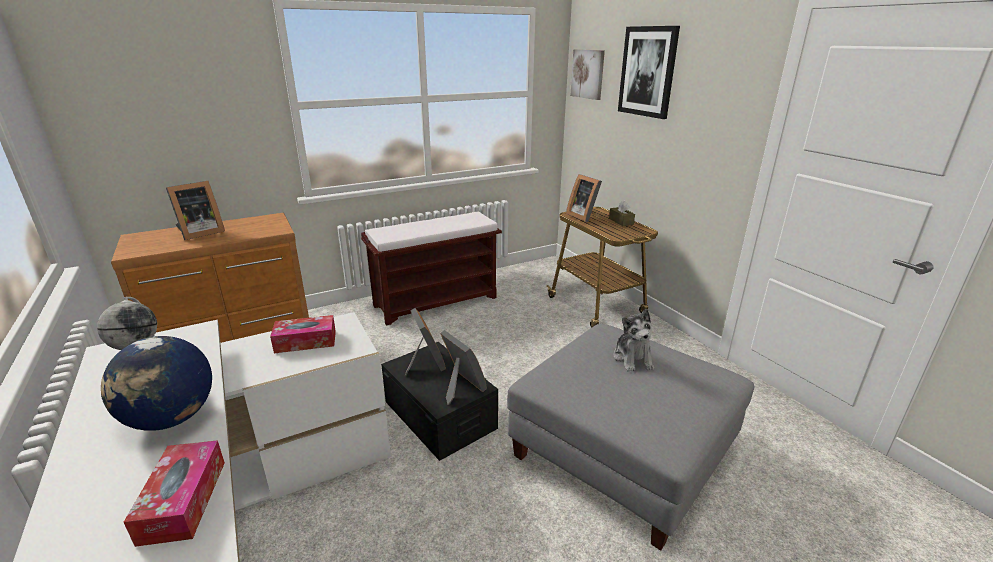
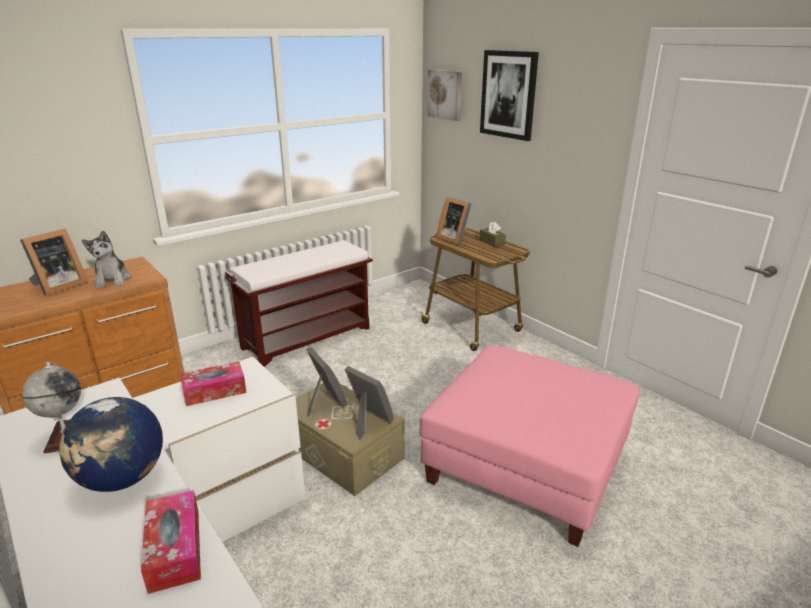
camera: 10 degrees left, 0 degrees up
black storage box [381,342,498,461] -> beige storage box [296,383,405,496]
grey ottoman [507,324,754,551] -> pink ottoman [420,346,640,547]
plush toy [613,309,654,372] -> plush toy moved to [82,231,131,288]

